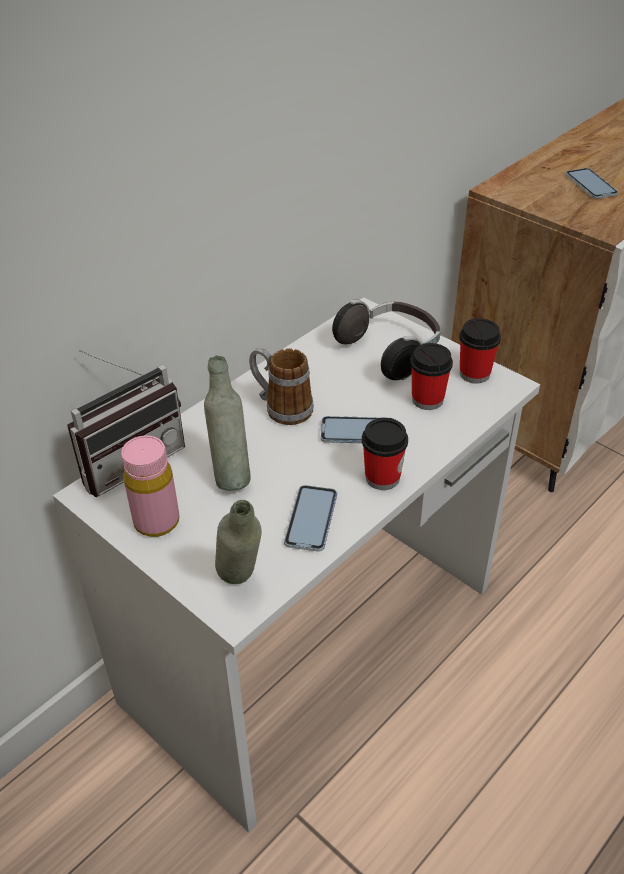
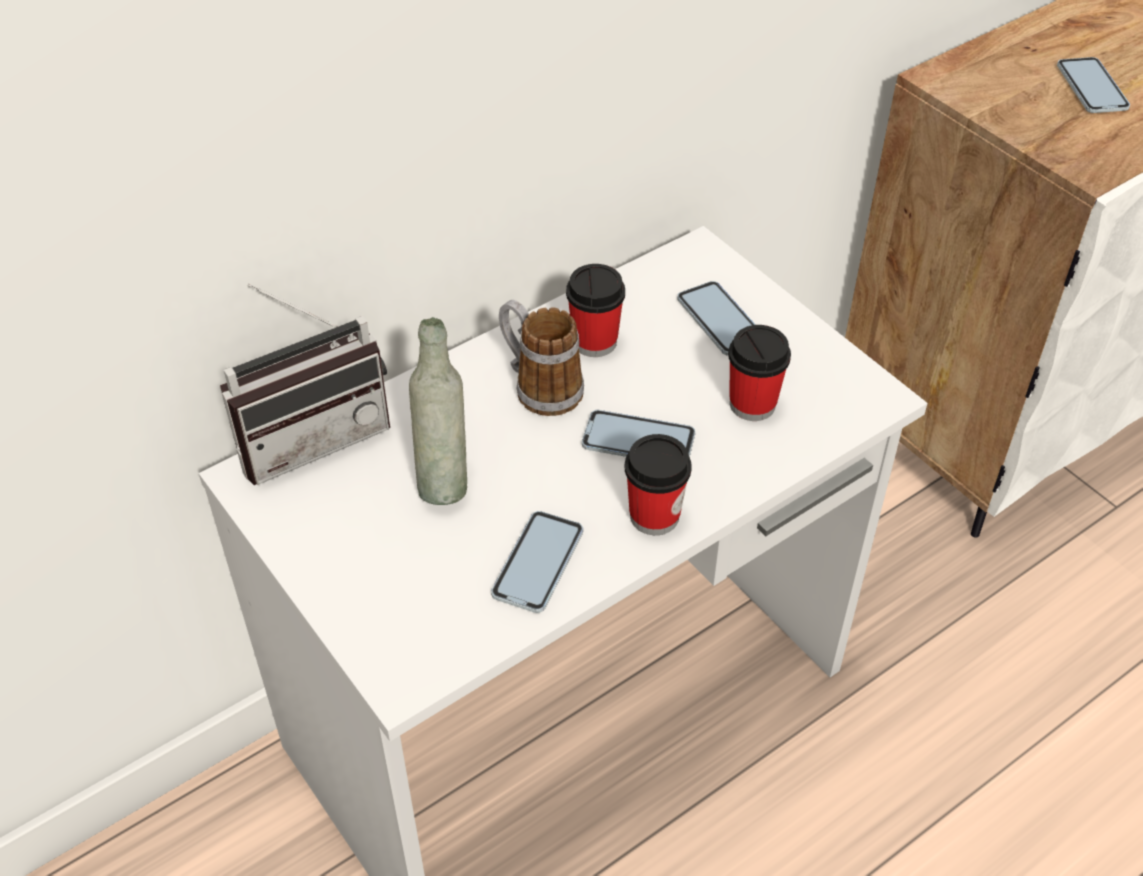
camera: 10 degrees right, 5 degrees up
pink bottle [121,436,179,537] -> none
grey bottle [215,500,262,584] -> none
headphones [332,299,441,380] -> phone [677,281,756,356]
cup [460,318,501,384] -> cup moved to [566,264,625,357]

